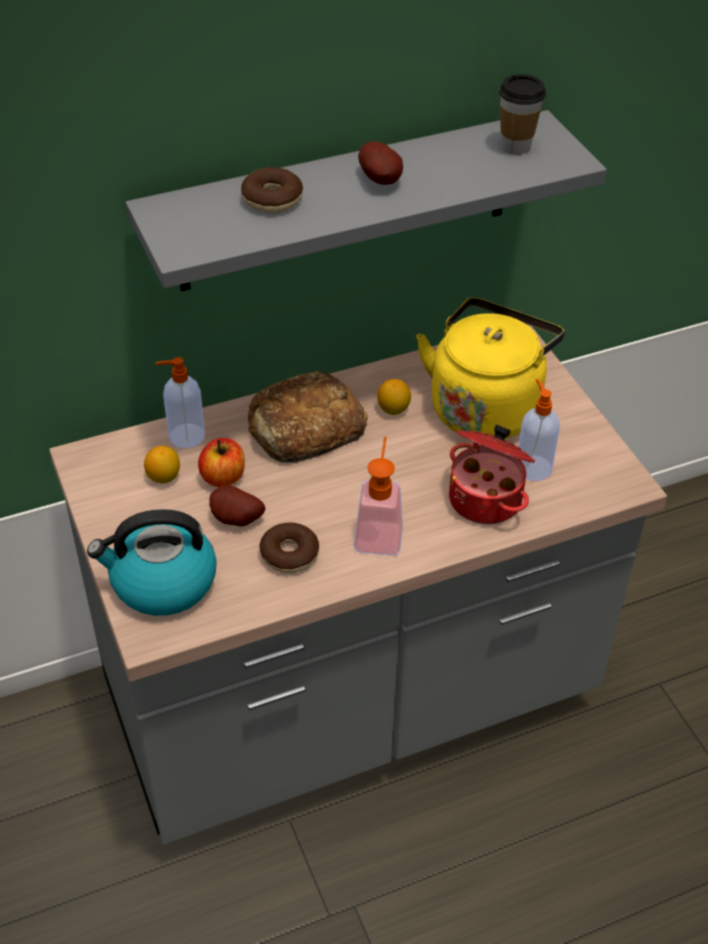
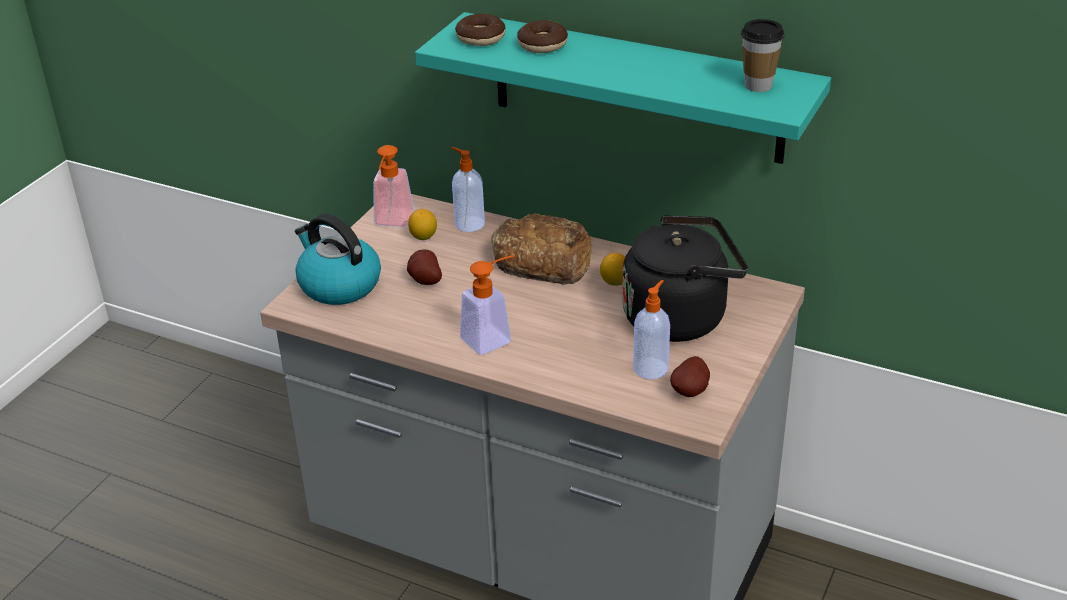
camera: 50 degrees right, 10 degrees down
grey shelf [126,110,607,291] -> turquoise shelf [415,12,831,164]
apple [198,438,245,487] -> none
donut [260,523,319,573] -> donut moved to [455,14,505,46]
potato [358,142,403,185] -> potato moved to [670,356,710,397]
yellow kettle [416,297,565,439] -> black kettle [622,215,748,342]
cooking pot [449,425,535,525] -> none
none -> soap dispenser [373,145,414,227]

